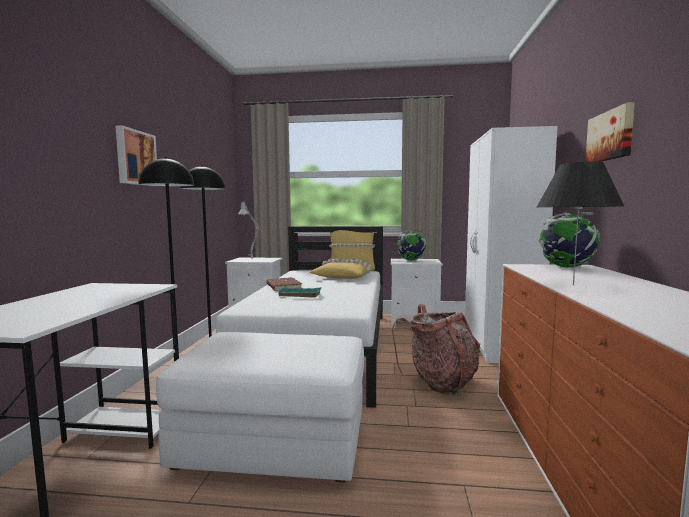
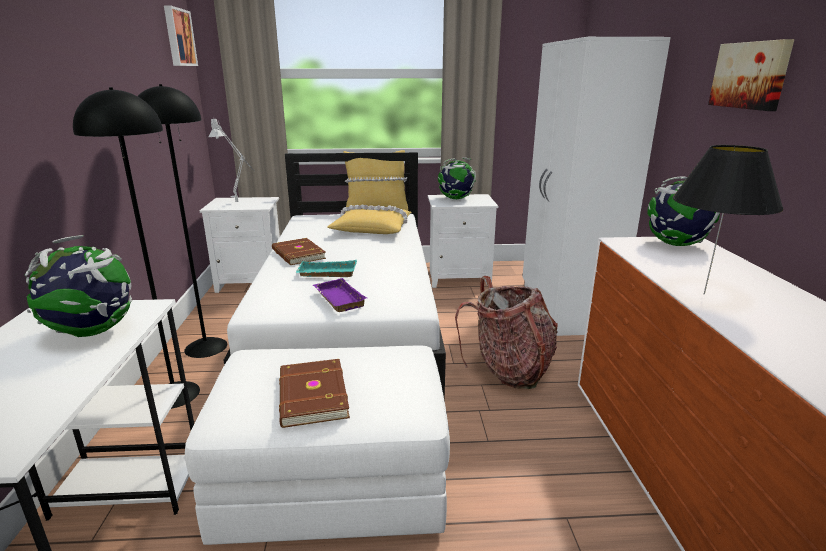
camera: 10 degrees left, 15 degrees up
picture [116,125,157,185] -> picture moved to [164,5,198,66]
none -> globe [25,235,132,337]
none -> brown book [279,359,350,428]
none -> purple tray [313,278,367,312]

